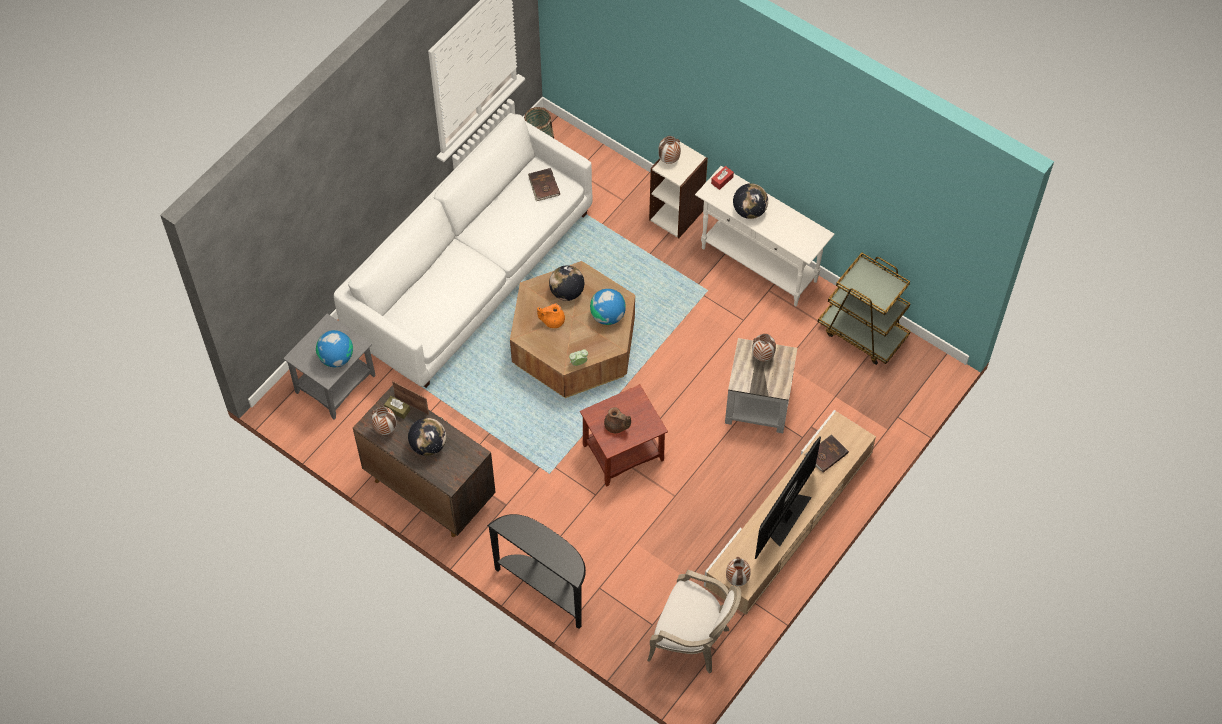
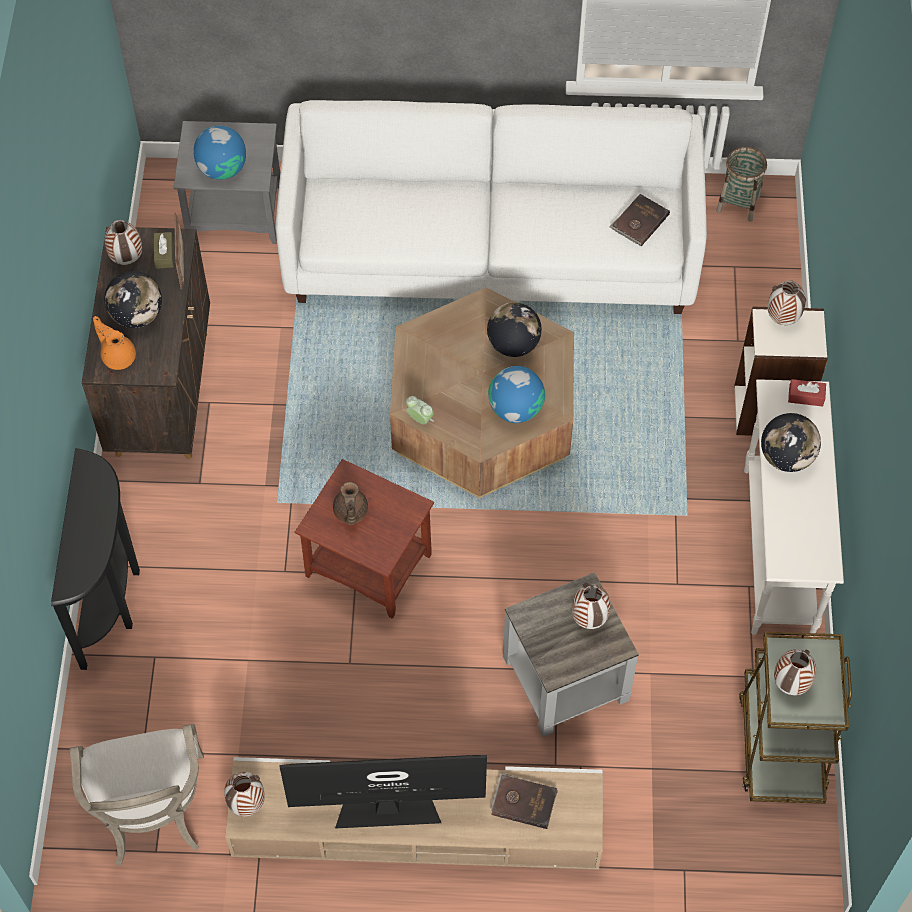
camera: 55 degrees right, 0 degrees up
orange teapot [537,304,565,328] -> orange teapot moved to [93,316,136,370]
none -> vase [774,649,816,695]

